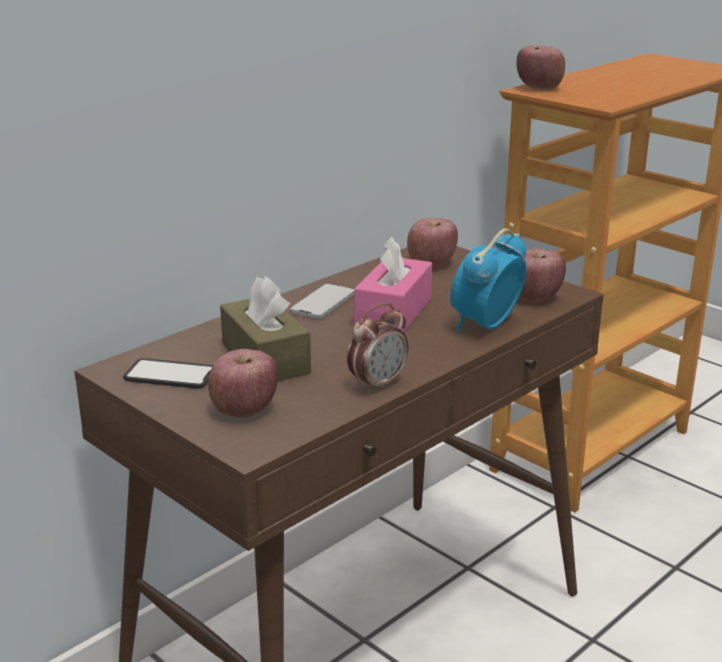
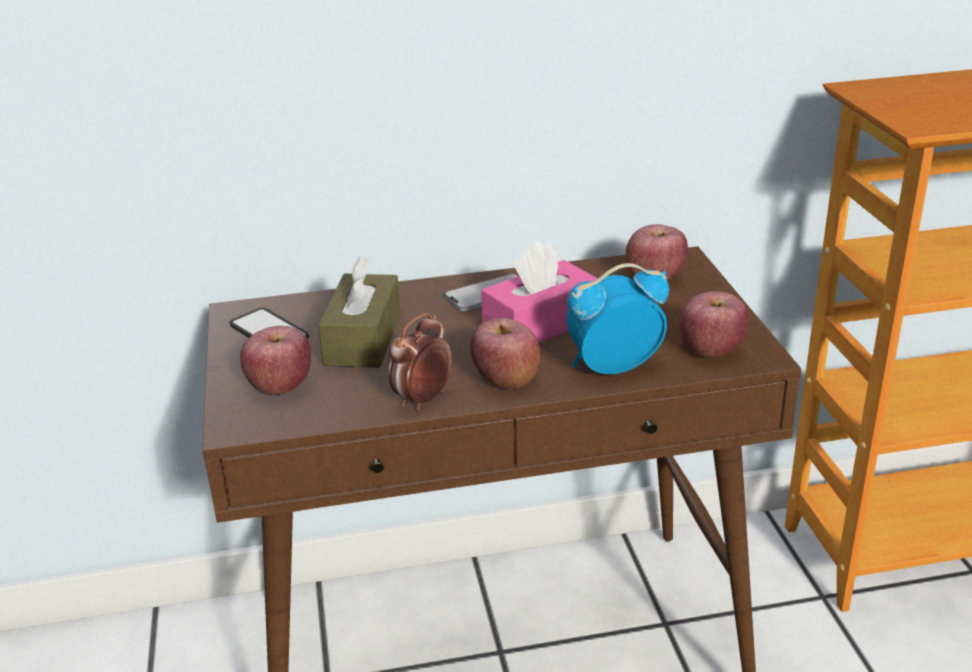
camera: 35 degrees right, 5 degrees up
alarm clock [347,303,408,394] -> alarm clock turned 135 degrees clockwise [388,312,452,410]
apple [516,45,565,90] -> apple moved to [470,318,540,389]

